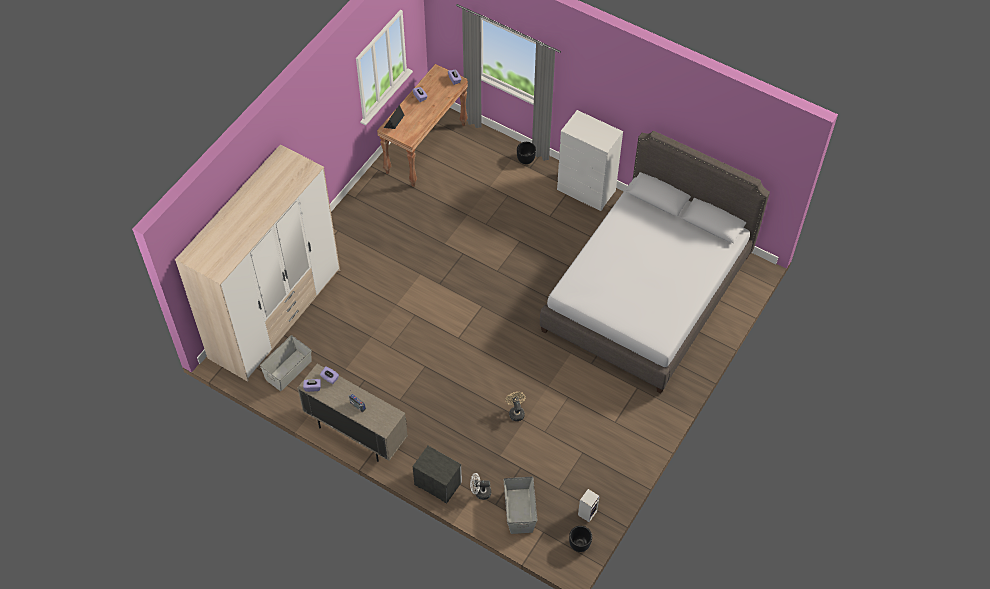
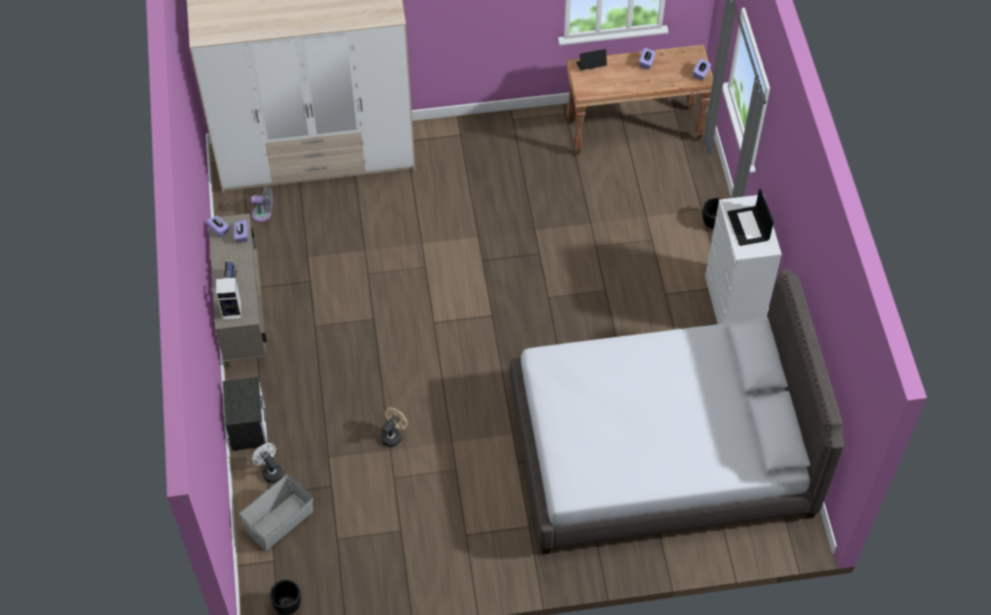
camera: 50 degrees right, 0 degrees up
grey storage box [260,335,312,391] -> grey fan [251,186,273,222]
speaker [578,489,600,522] -> speaker moved to [216,278,242,320]
none -> laptop [727,188,774,246]

